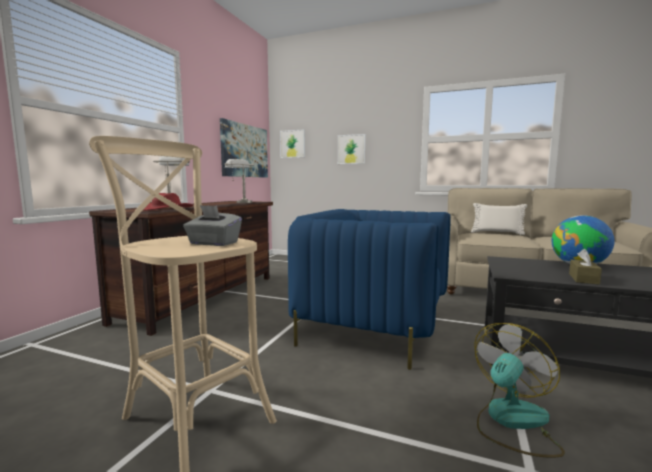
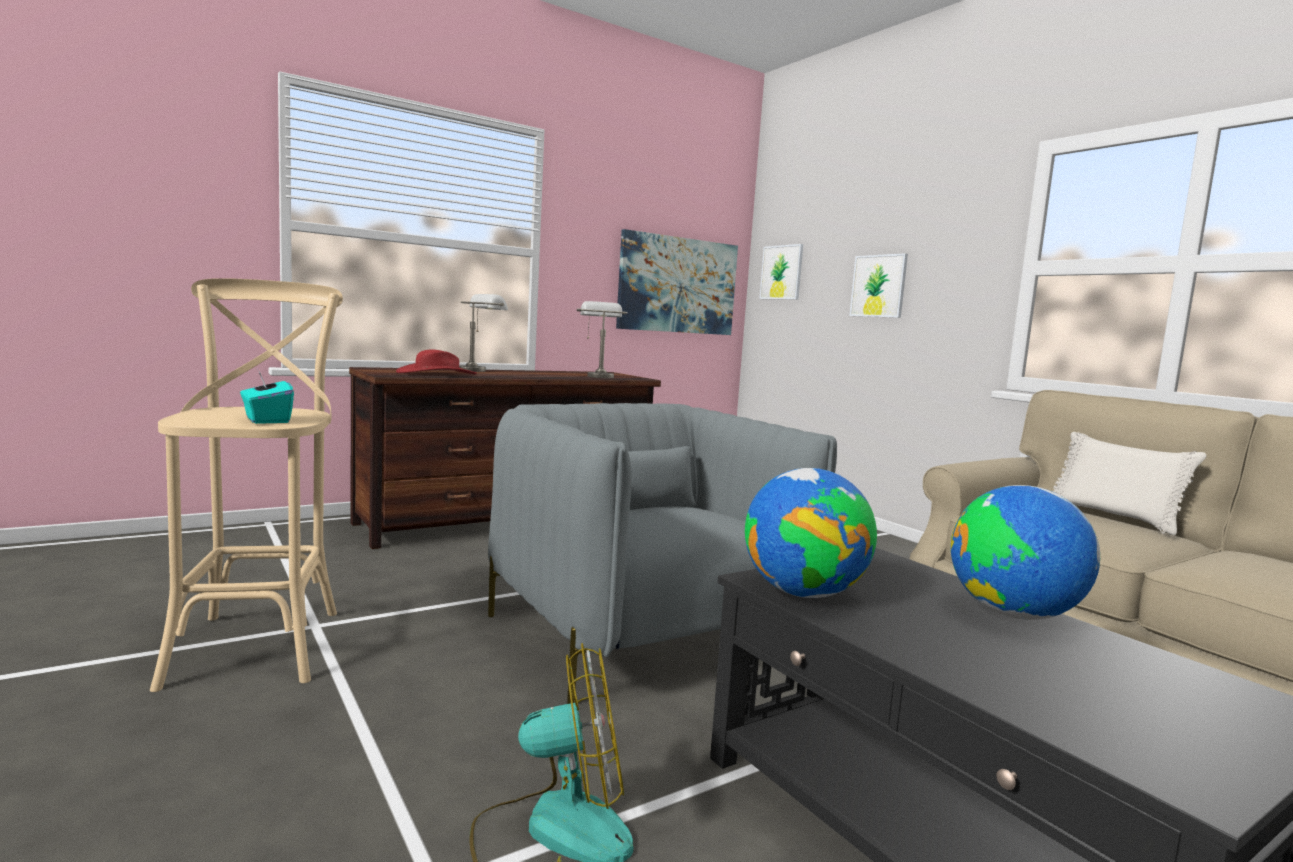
camera: 35 degrees right, 0 degrees up
grey tissue box [183,205,242,246] -> turquoise tissue box [240,370,294,424]
blue armchair [288,209,451,370] -> grey armchair [488,403,837,704]
brown tissue box [569,249,602,285] -> none
none -> globe [745,468,877,598]

